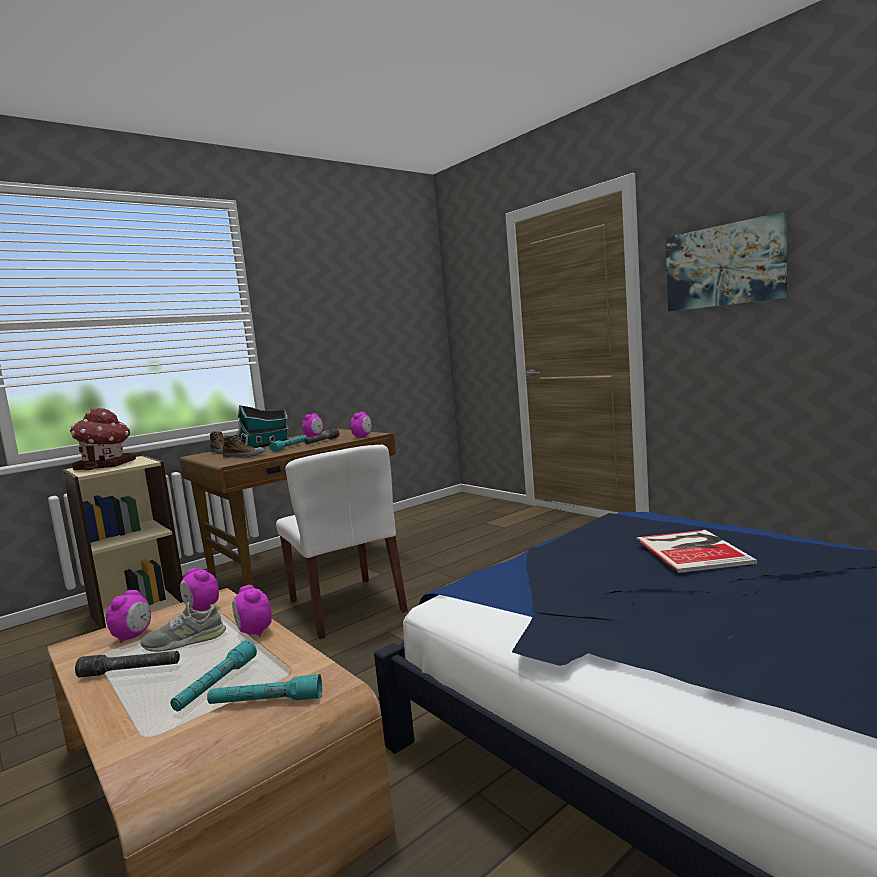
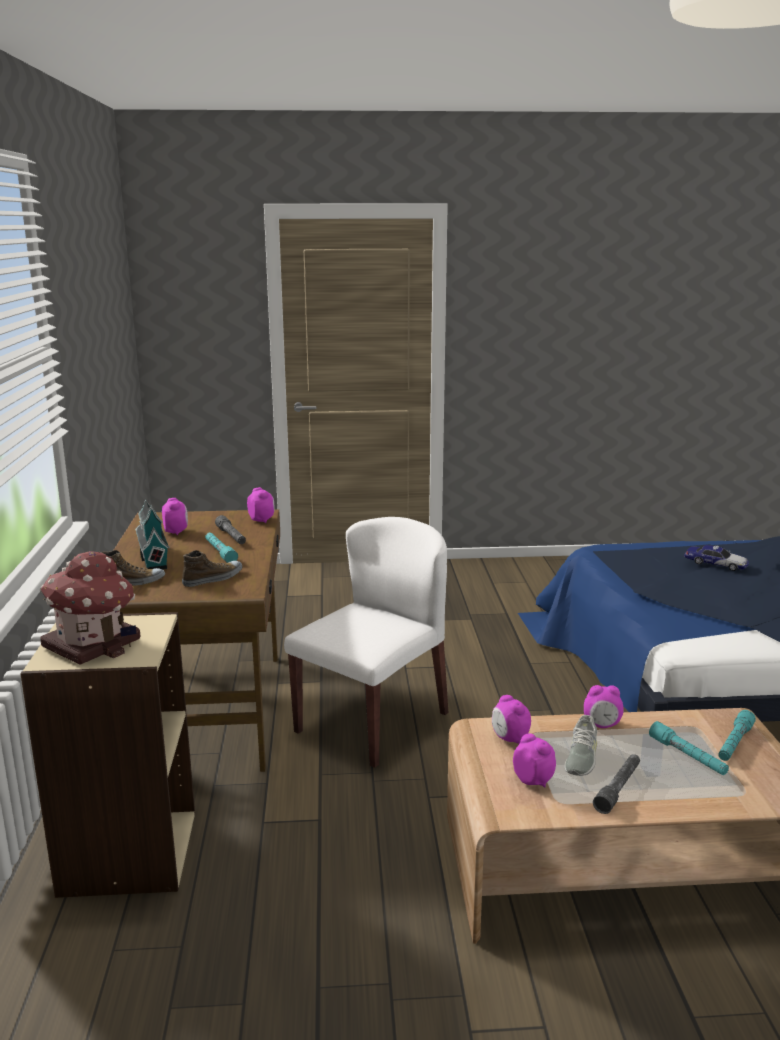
camera: 55 degrees left, 10 degrees up
alarm clock [180,568,219,611] -> alarm clock turned 75 degrees clockwise [492,695,531,744]
white chair [276,445,408,639] -> white chair turned 60 degrees counterclockwise [284,517,448,768]
book [637,530,757,573] -> toy car [684,545,749,571]
picture [666,212,787,311] -> none

